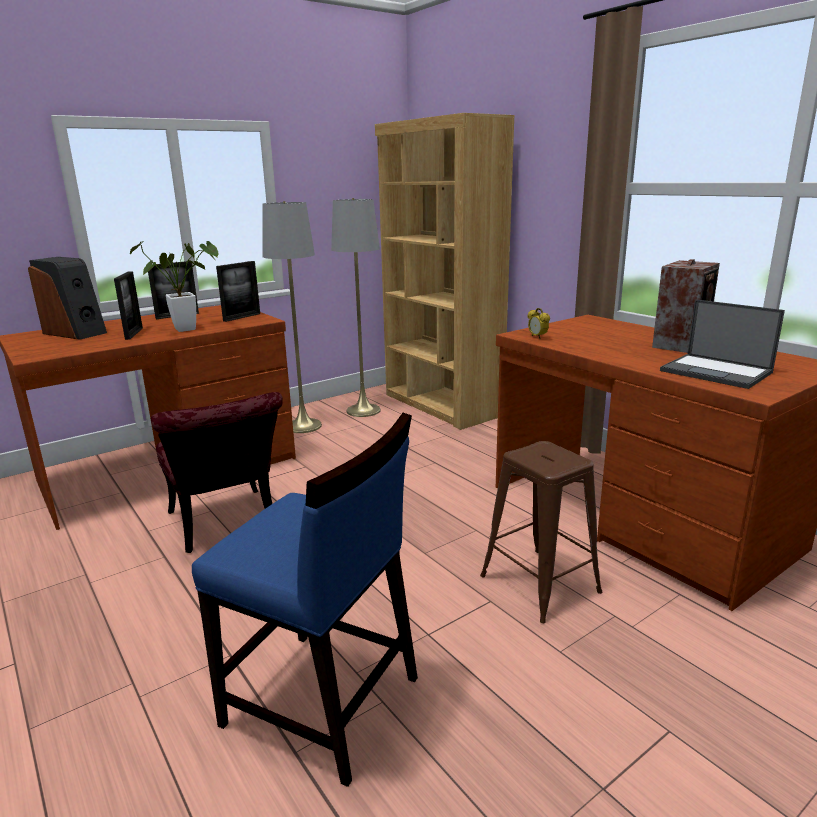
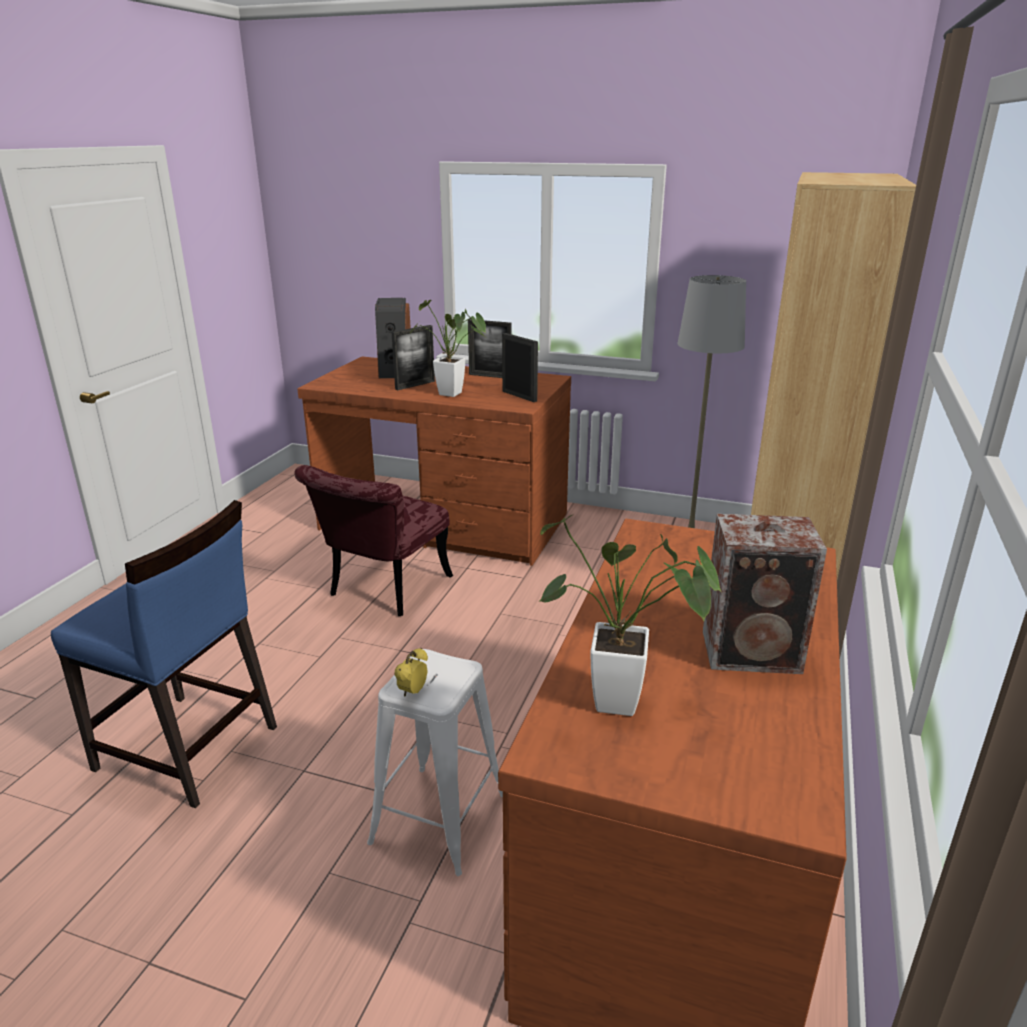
camera: 55 degrees right, 5 degrees up
blue chair [192,413,418,787] -> blue chair turned 60 degrees counterclockwise [51,500,277,808]
picture frame [216,261,260,322] -> picture frame turned 135 degrees counterclockwise [502,333,538,402]
grey floor lamp [262,201,322,433] -> none
brown stool [480,441,602,623] -> white stool [367,649,503,876]
alarm clock [528,308,550,339] -> alarm clock moved to [394,648,428,697]
laptop [660,299,785,389] -> potted plant [538,514,722,716]

